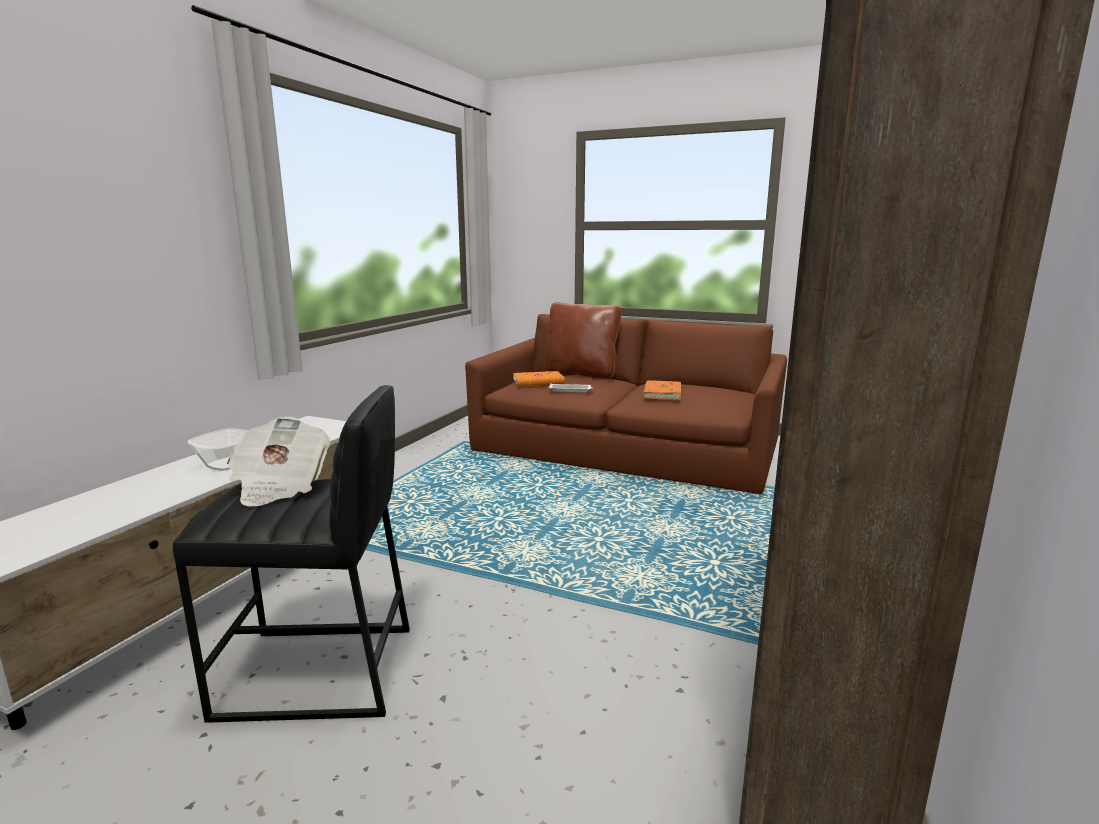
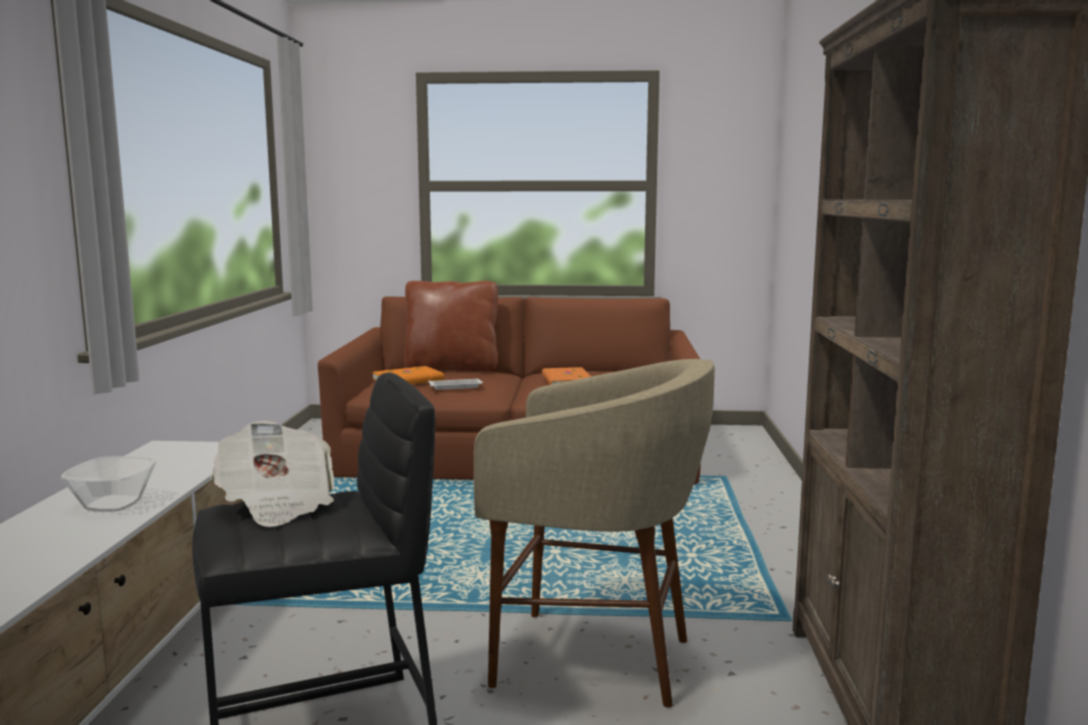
camera: 20 degrees left, 5 degrees down
none -> beige stool [474,359,715,707]

